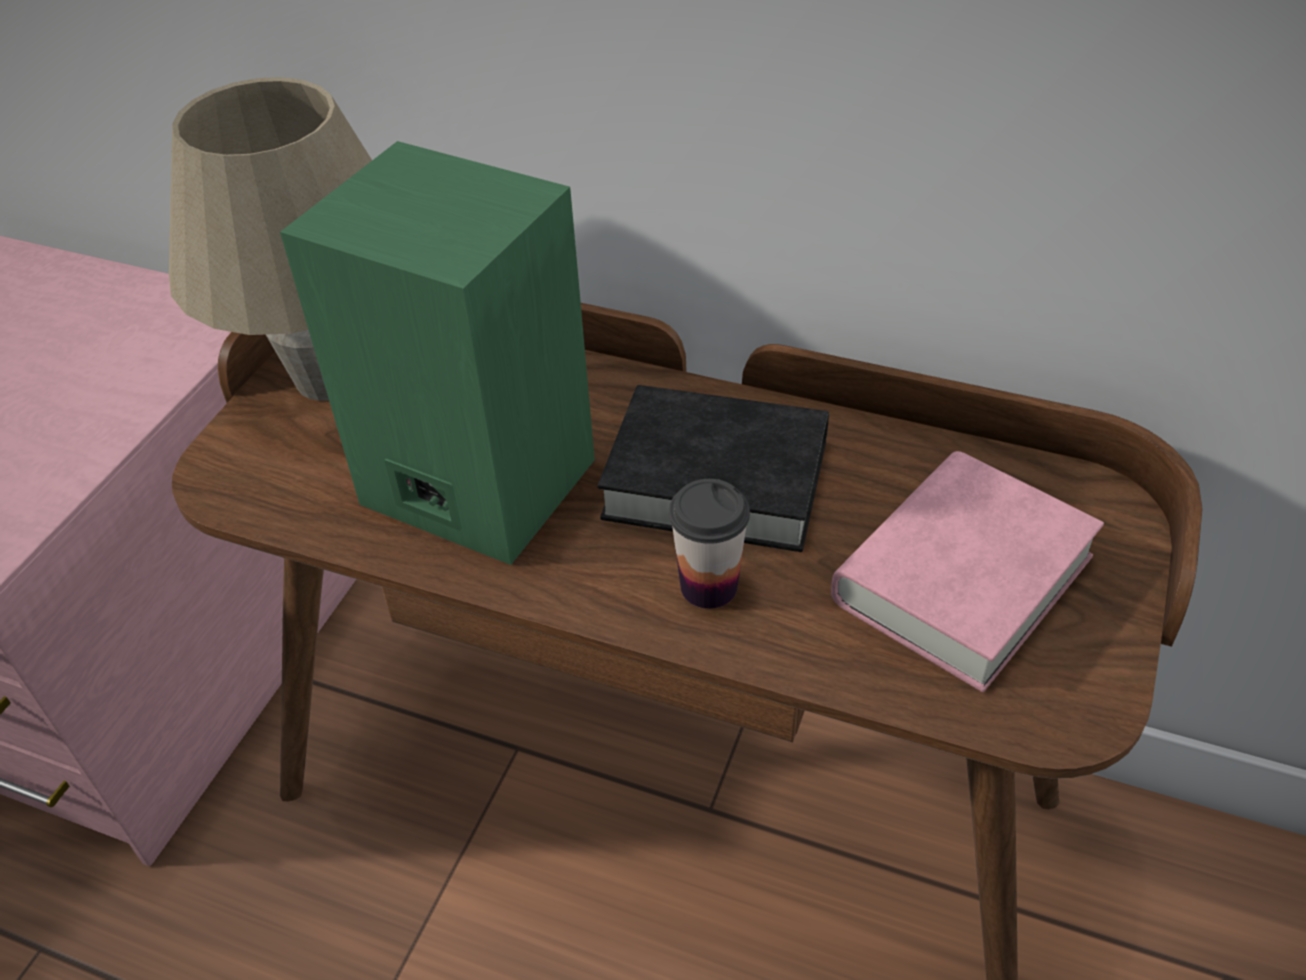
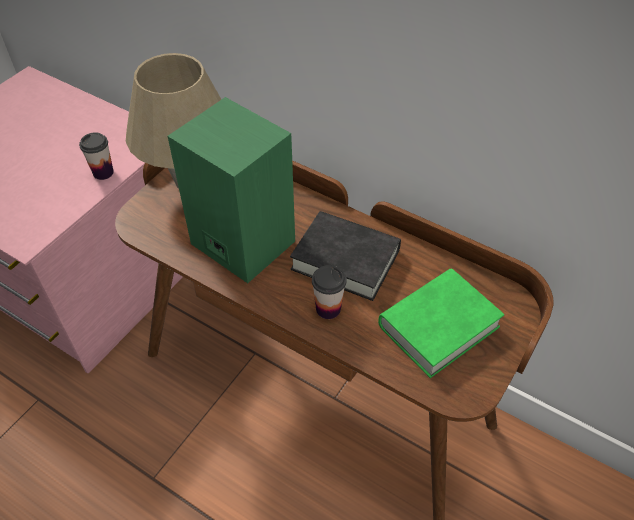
camera: 10 degrees right, 5 degrees up
pink book [831,451,1104,692] -> green book [378,269,505,378]
none -> cup [79,132,114,180]

